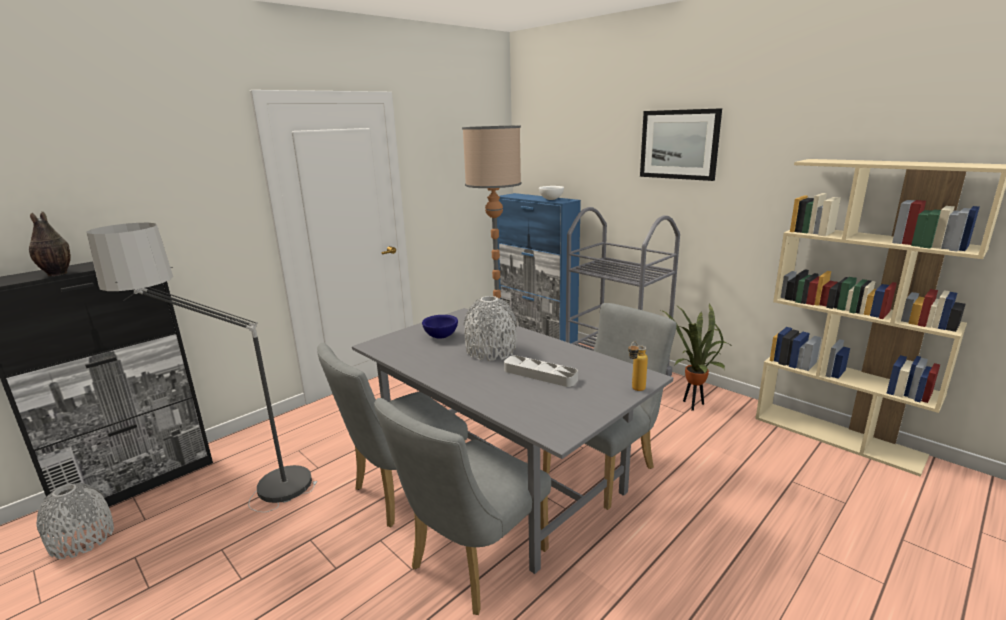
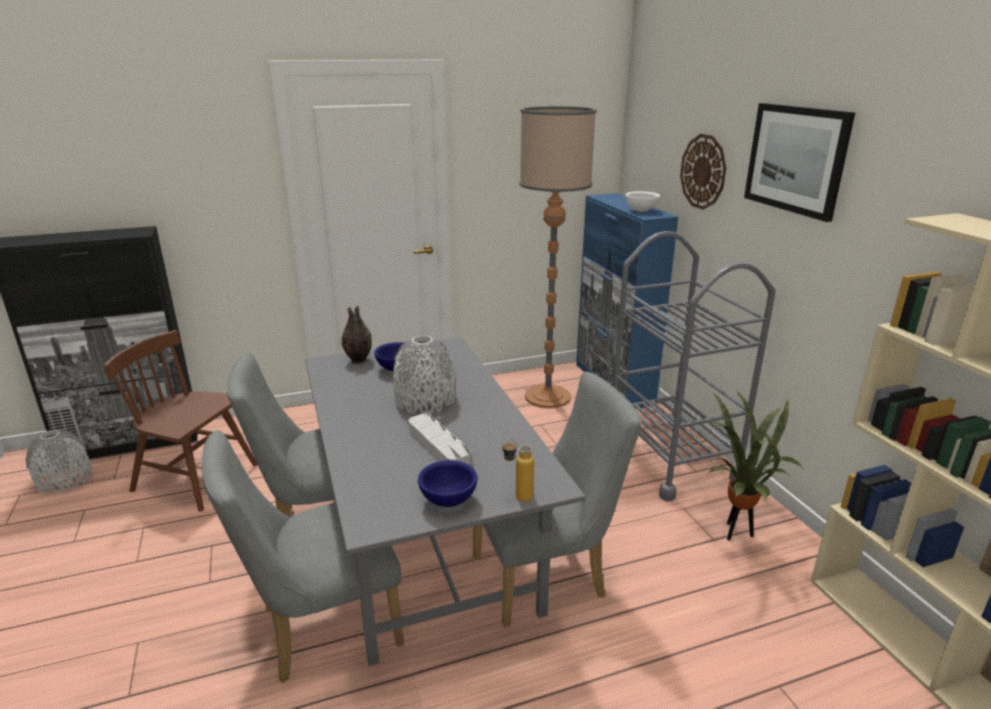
camera: 25 degrees right, 5 degrees up
vase [29,211,71,276] -> vase moved to [342,305,372,363]
floor lamp [86,223,318,512] -> brown chair [103,330,258,511]
none -> blue bowl [418,460,478,507]
none -> wall clock [680,134,726,210]

